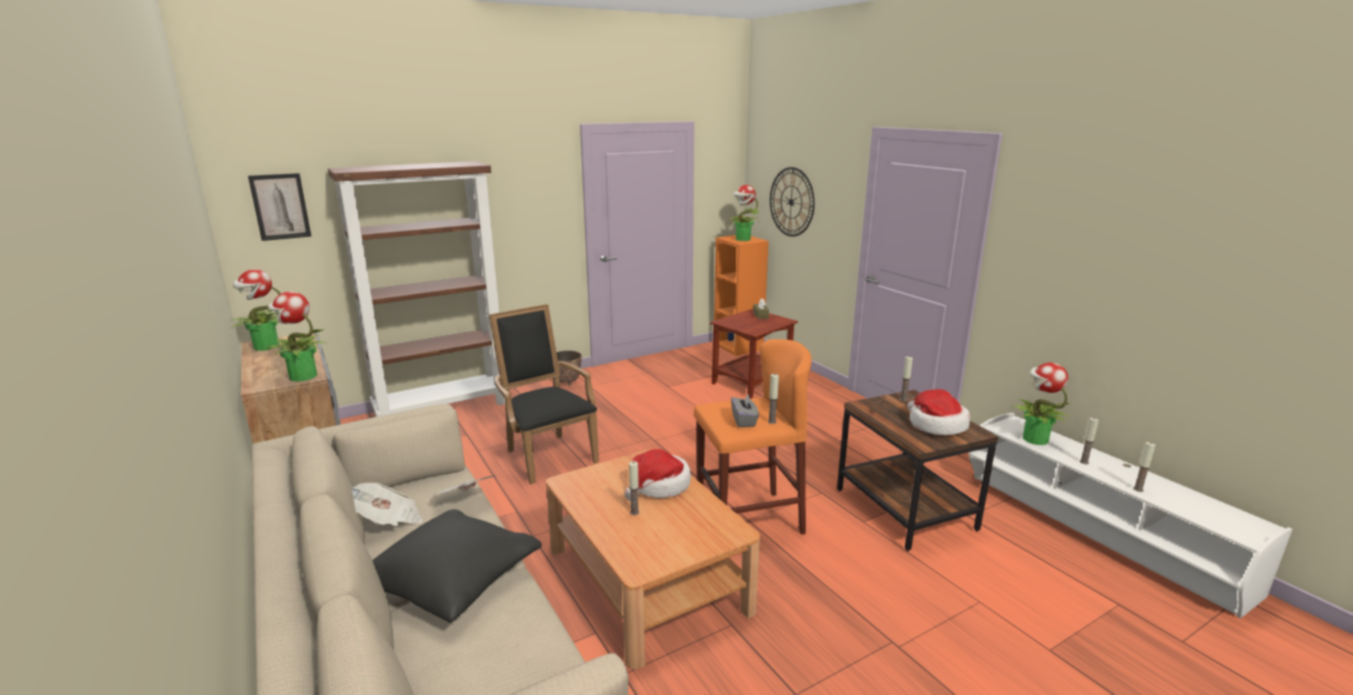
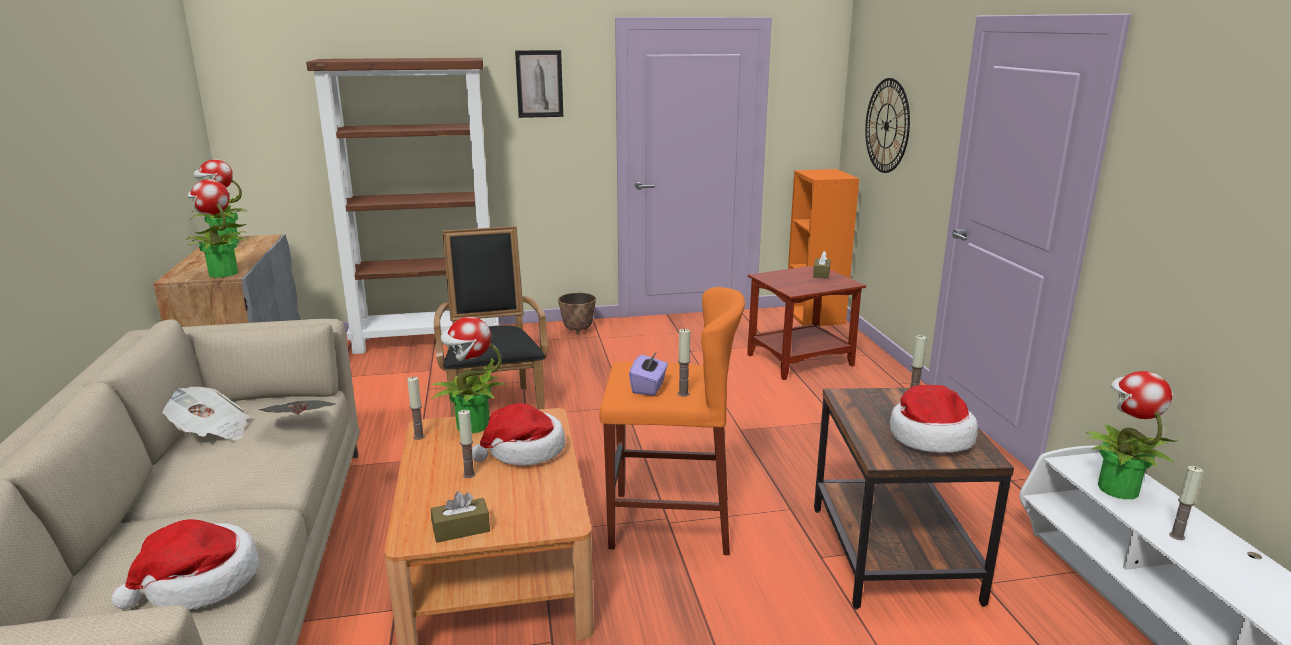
camera: 20 degrees right, 0 degrees up
picture [248,173,311,241] -> picture moved to [515,50,563,118]
black pillow [373,509,542,623] -> none
potted plant [729,185,759,241] -> potted plant moved to [431,317,507,433]
grey tissue box [731,394,759,427] -> purple tissue box [629,351,668,396]
candle [1133,442,1156,492] -> candle moved to [407,377,425,440]
none -> hat [112,519,259,610]
none -> brown tissue box [431,491,490,543]

